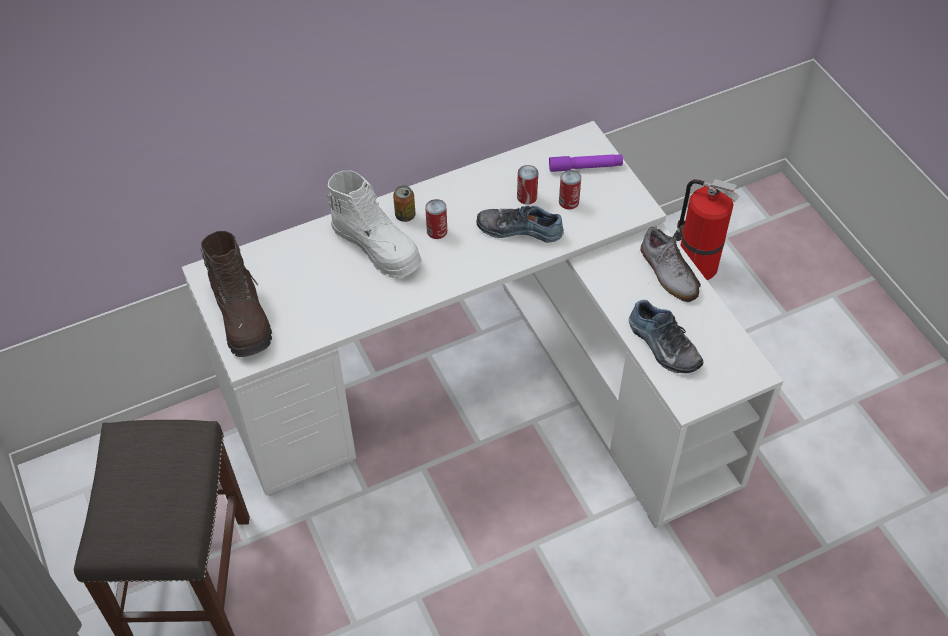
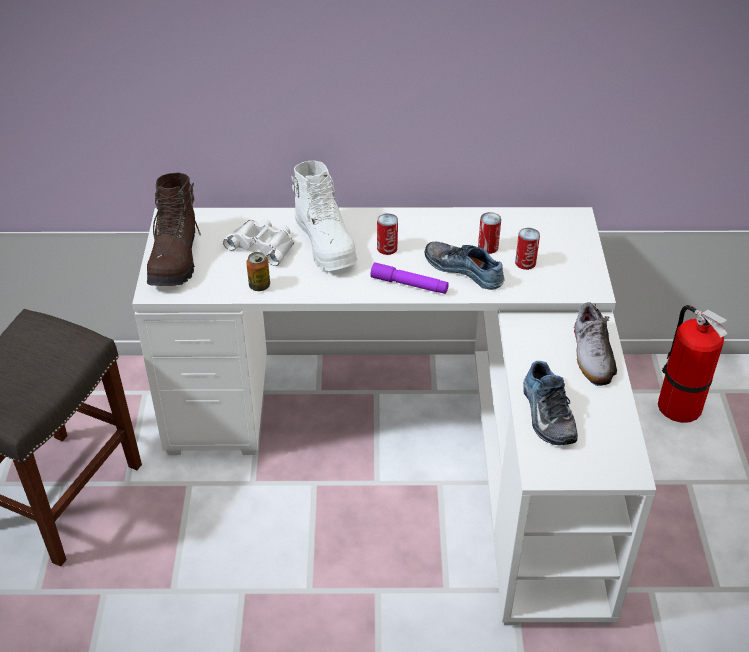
camera: 25 degrees right, 10 degrees down
can [393,185,415,222] -> can moved to [246,252,270,291]
purple flashlight [549,154,623,172] -> purple flashlight moved to [370,263,449,294]
none -> white binoculars [223,219,295,266]

